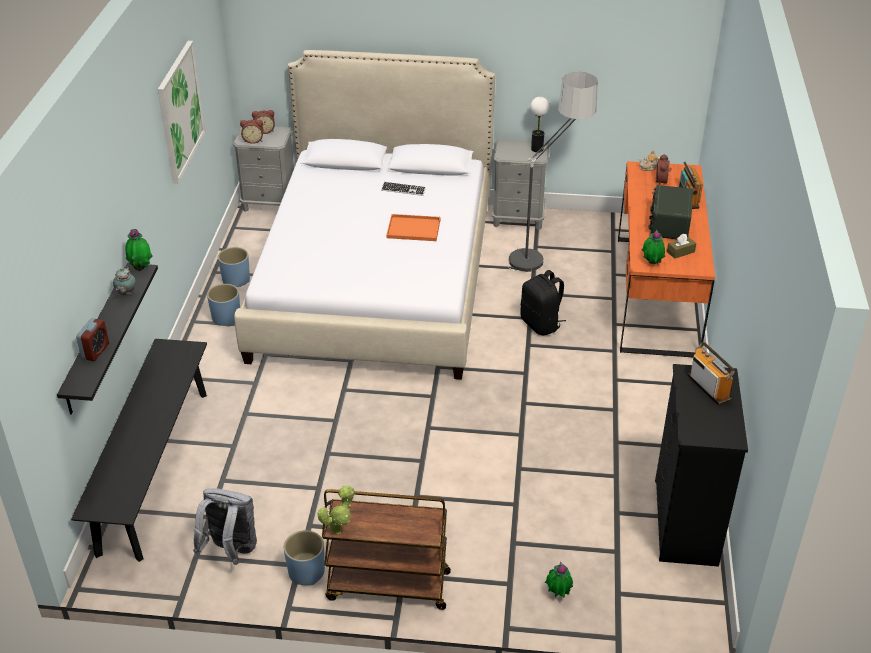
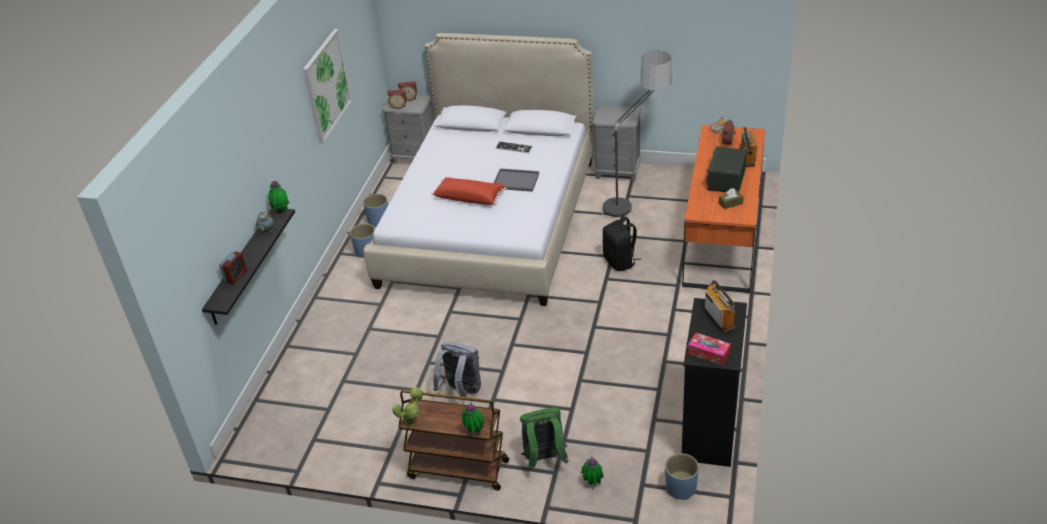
camera: 10 degrees right, 0 degrees up
black bench [71,339,207,562] -> none
grey backpack [193,488,257,565] -> grey backpack moved to [433,342,481,397]
blue planter [284,530,325,586] -> blue planter moved to [665,453,699,500]
orange tray [386,214,440,241] -> grey tray [494,168,539,192]
table lamp [530,97,549,152] -> none
potted plant [642,230,665,264] -> potted plant moved to [462,402,484,433]
none -> red pillow [431,177,507,205]
none -> green backpack [520,407,569,470]
none -> tissue box [688,333,731,365]

